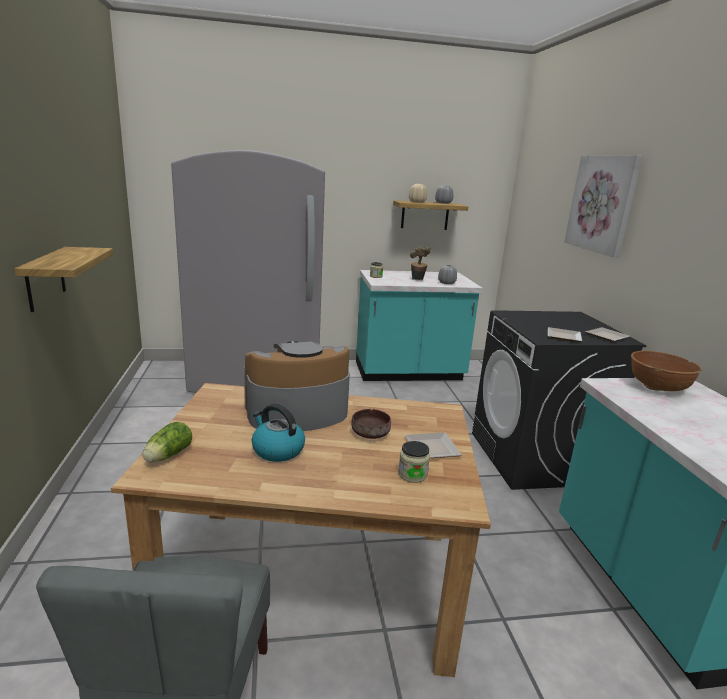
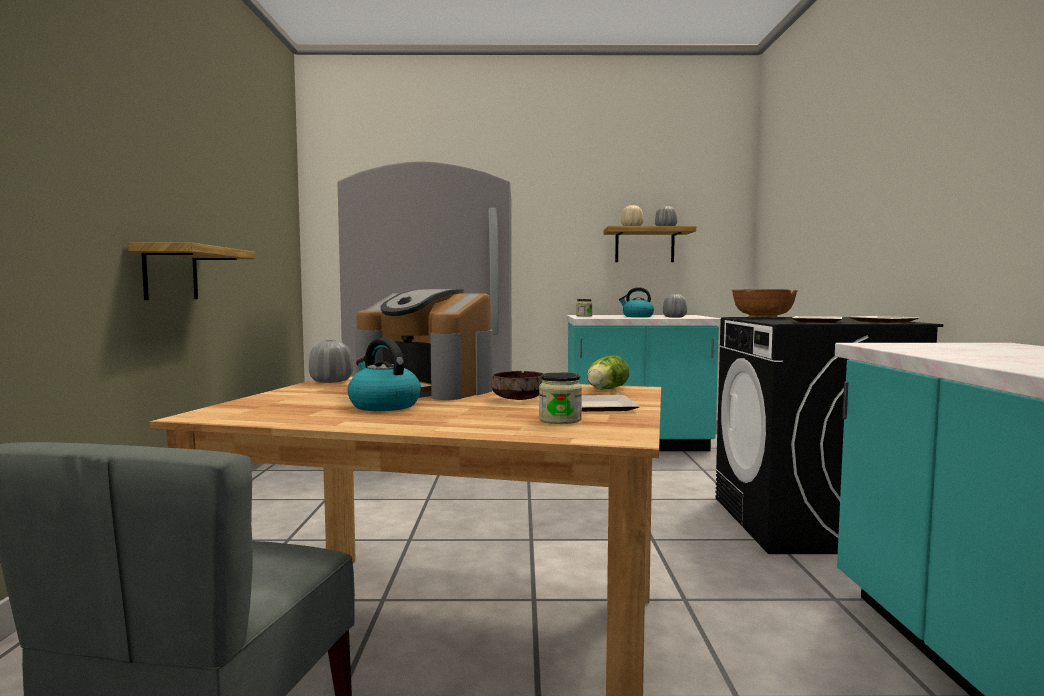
camera: 10 degrees right, 15 degrees down
lettuce [143,422,192,462] -> lettuce moved to [587,355,629,389]
coffee machine [244,341,350,431] -> coffee machine turned 135 degrees counterclockwise [355,289,493,400]
potted plant [410,246,431,280] -> kettle [619,287,654,317]
picture [564,155,643,258] -> none
brown bowl [631,351,702,391] -> brown bowl moved to [732,289,798,318]
none -> grey vase [309,340,353,383]

